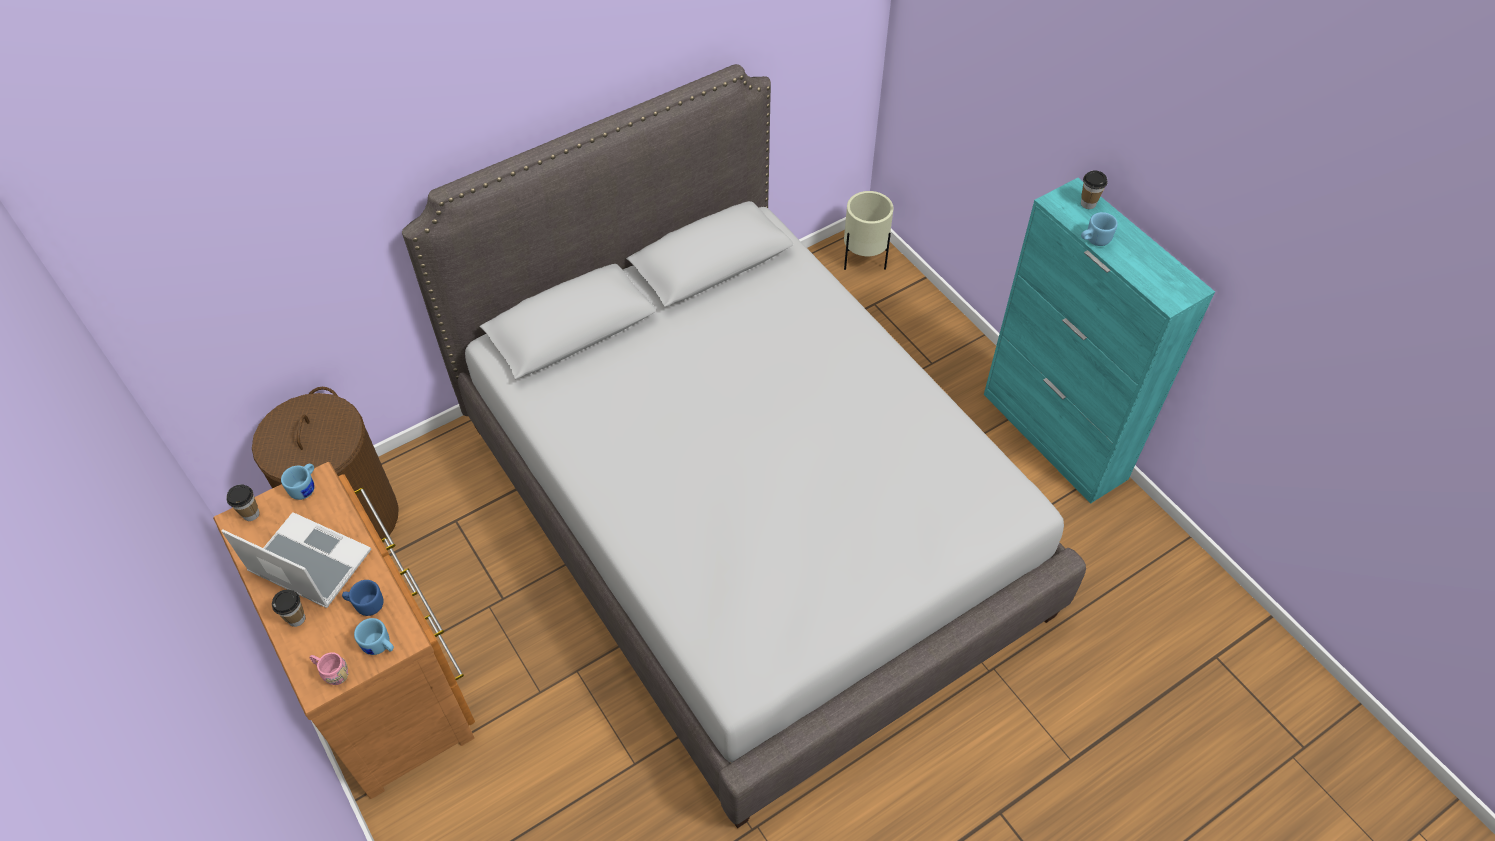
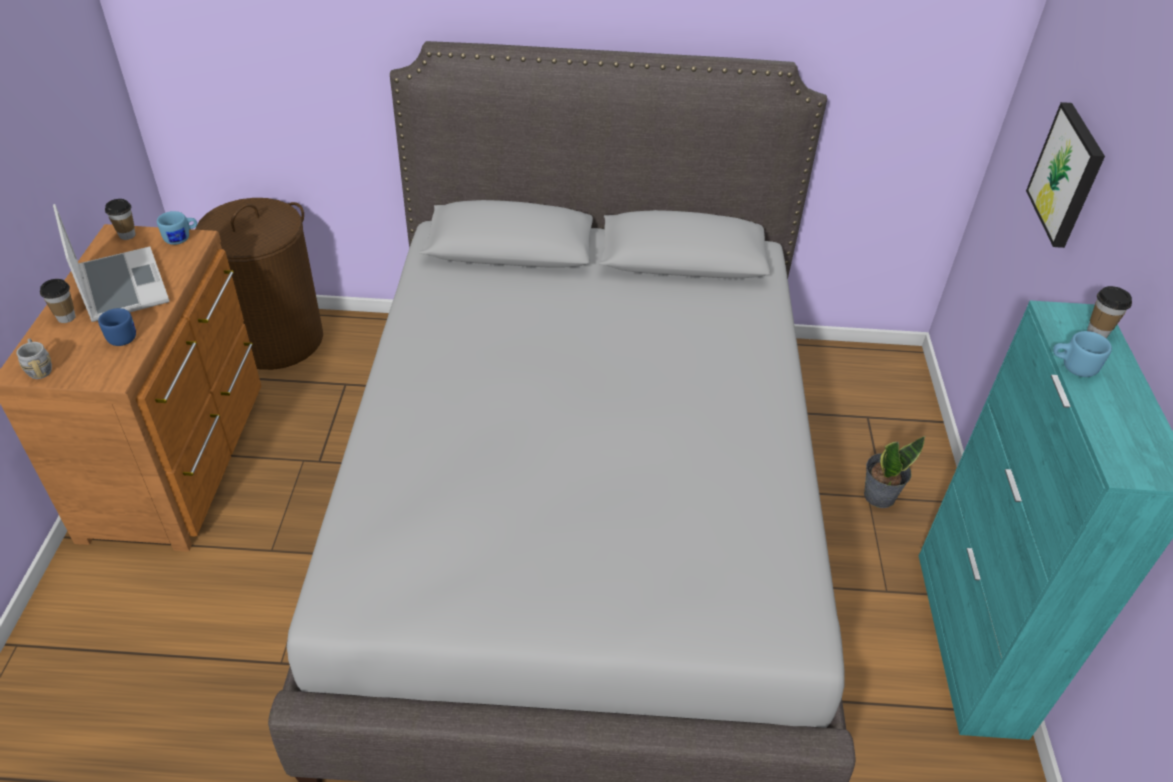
camera: 35 degrees right, 10 degrees down
pink mug [309,652,349,685] -> grey mug [16,339,52,379]
blue mug [354,618,394,655] -> none
beige planter [844,191,894,270] -> none
none -> potted plant [864,436,925,508]
none -> picture [1026,102,1105,248]

